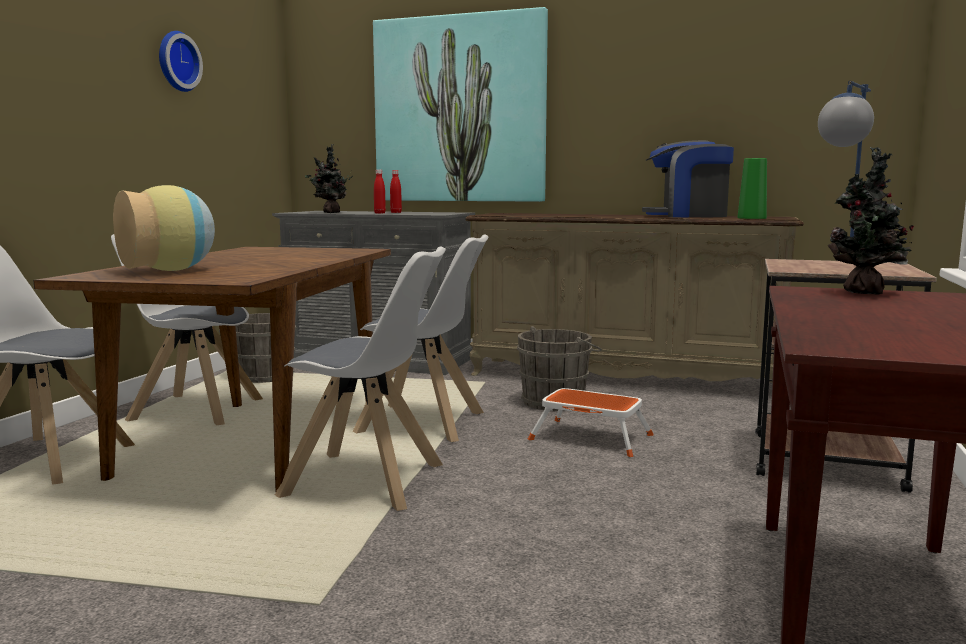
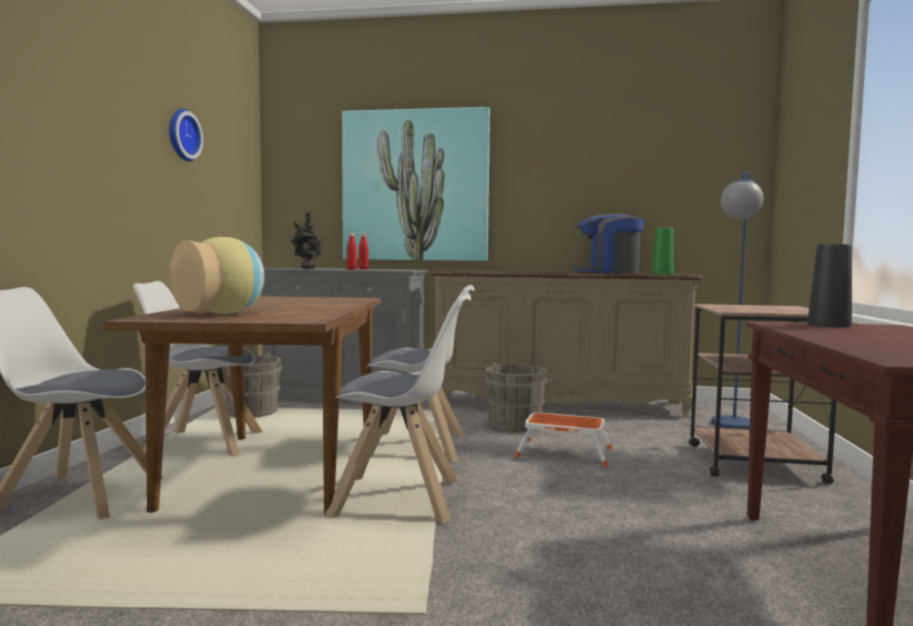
camera: 10 degrees left, 5 degrees down
potted plant [827,147,914,294] -> black vase [807,244,852,328]

